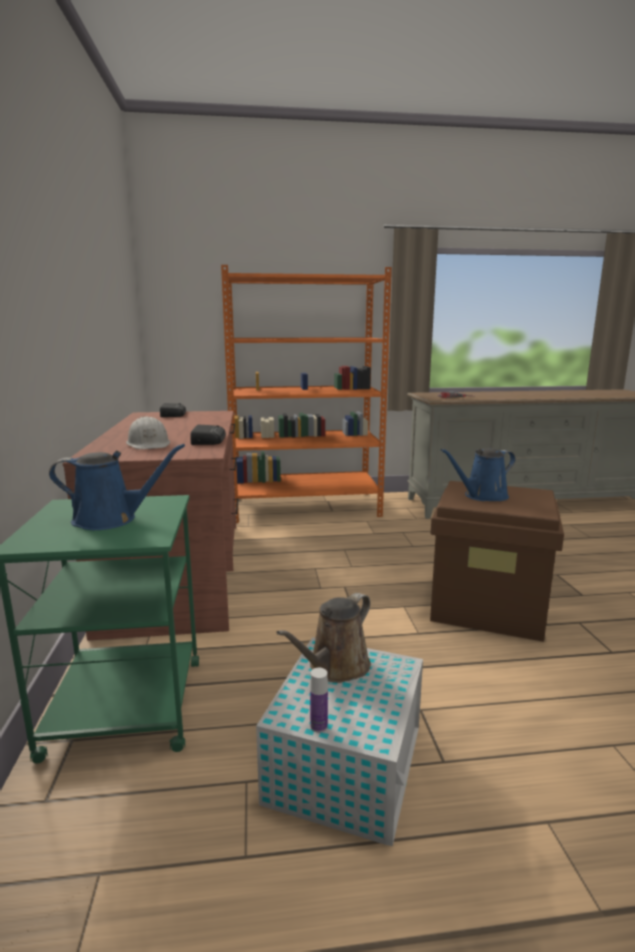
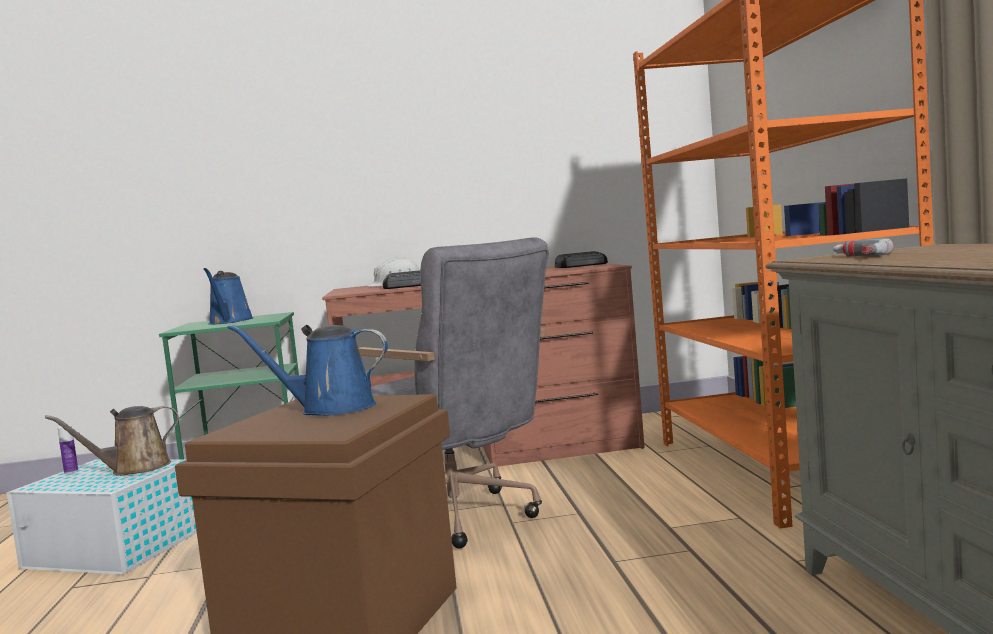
camera: 90 degrees right, 10 degrees down
brown watering can [276,593,371,683] -> brown watering can turned 75 degrees counterclockwise [45,406,179,476]
blue watering can [441,448,516,501] -> blue watering can turned 60 degrees counterclockwise [227,324,388,416]
none -> grey office chair [358,237,549,549]

